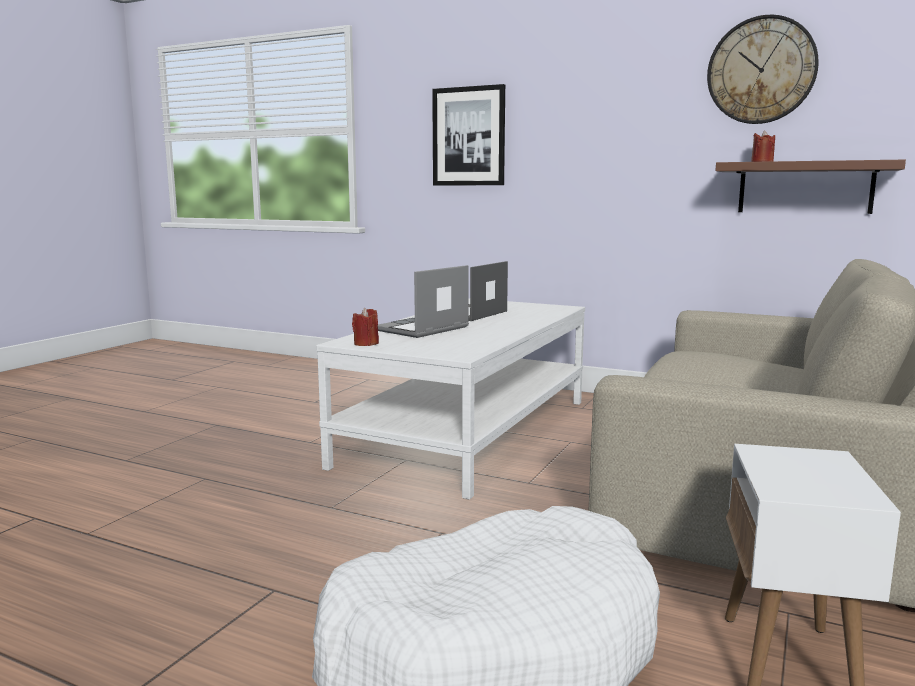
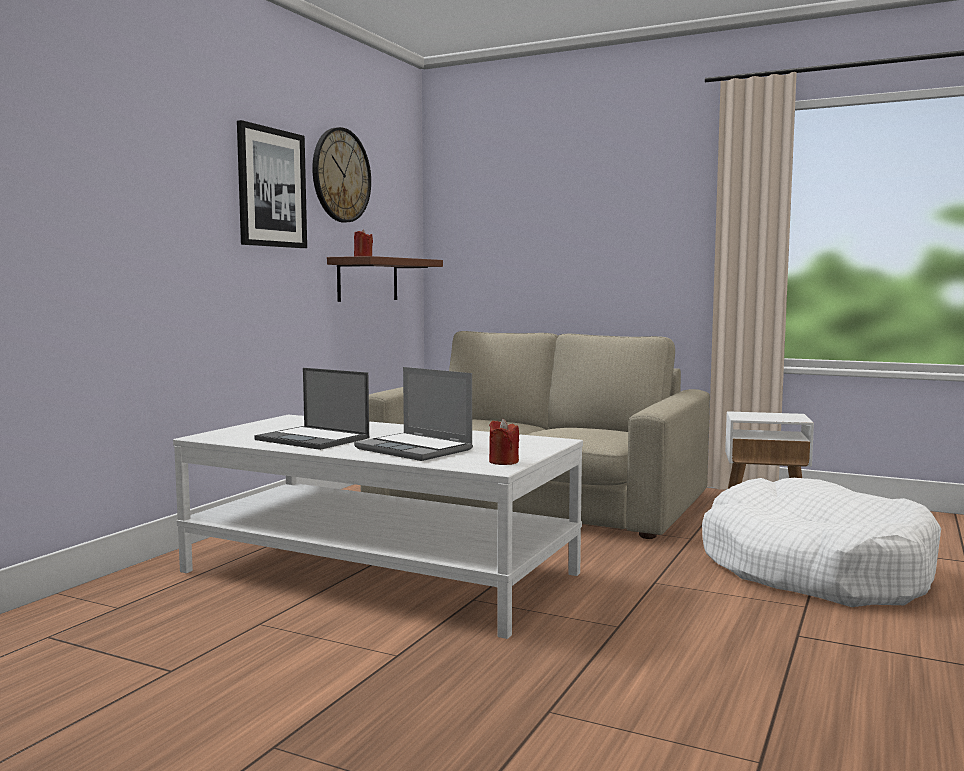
camera: 90 degrees left, 5 degrees down
picture [432,84,505,185] -> picture moved to [237,120,307,248]

